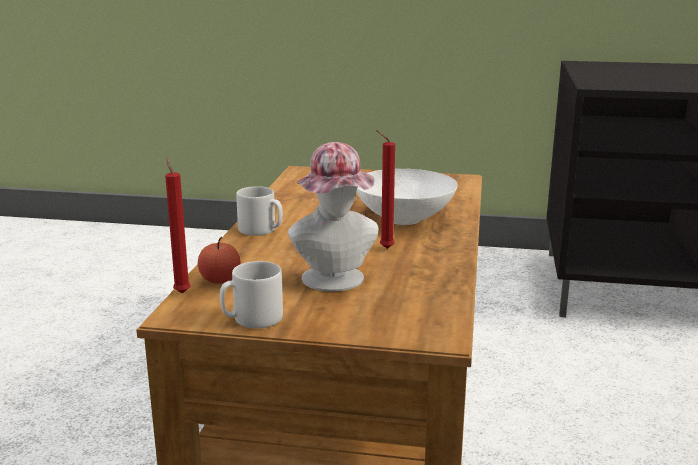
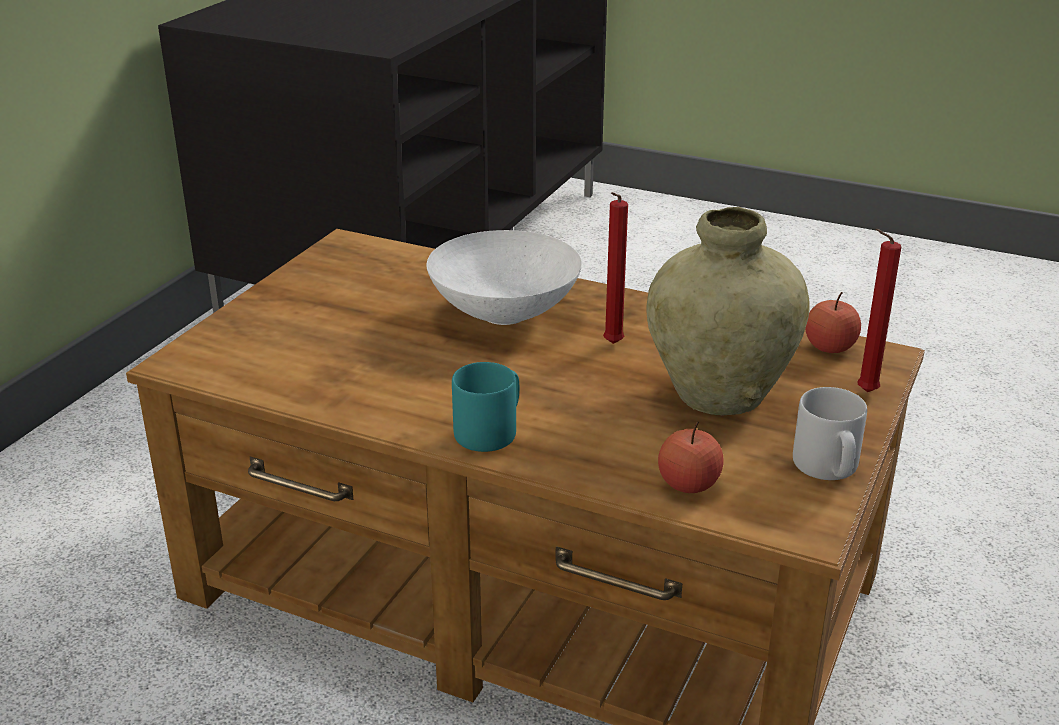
camera: 75 degrees left, 10 degrees up
red candle [165,157,191,293] -> red candle moved to [857,229,901,392]
grey mug [236,186,283,236] -> turquoise mug [452,362,519,452]
hat [288,142,378,292] -> beige vase [646,207,810,416]
none -> apple [805,292,861,353]

